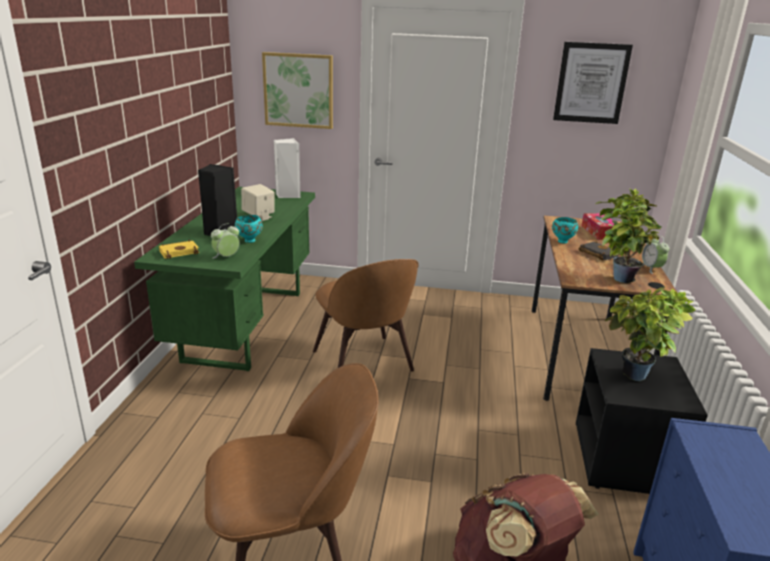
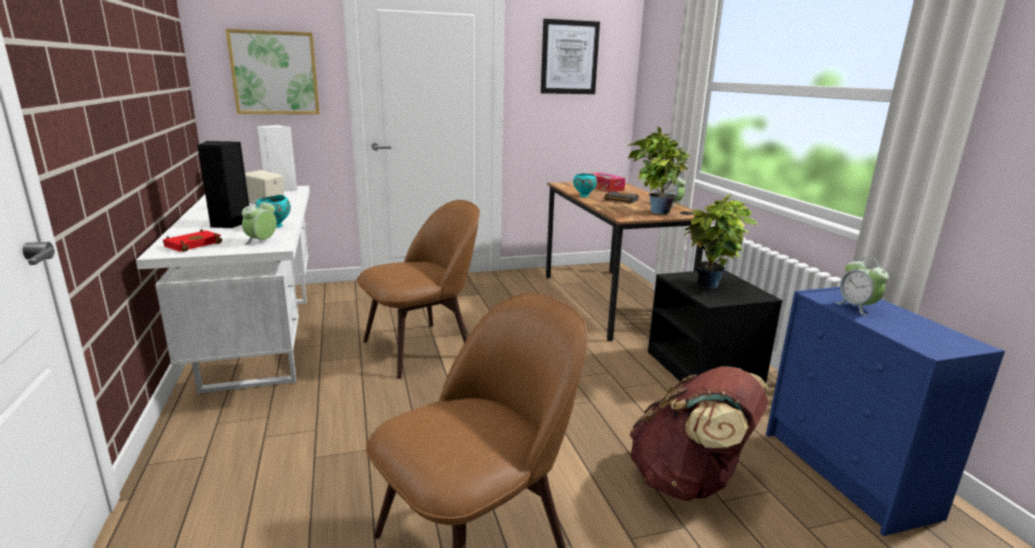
camera: 25 degrees left, 5 degrees down
green desk [134,187,315,371] -> white desk [136,186,310,394]
yellow book [159,240,199,259] -> red book [163,229,222,252]
brown chair [313,259,419,372] -> brown chair turned 75 degrees counterclockwise [357,200,480,379]
none -> alarm clock [835,257,889,316]

